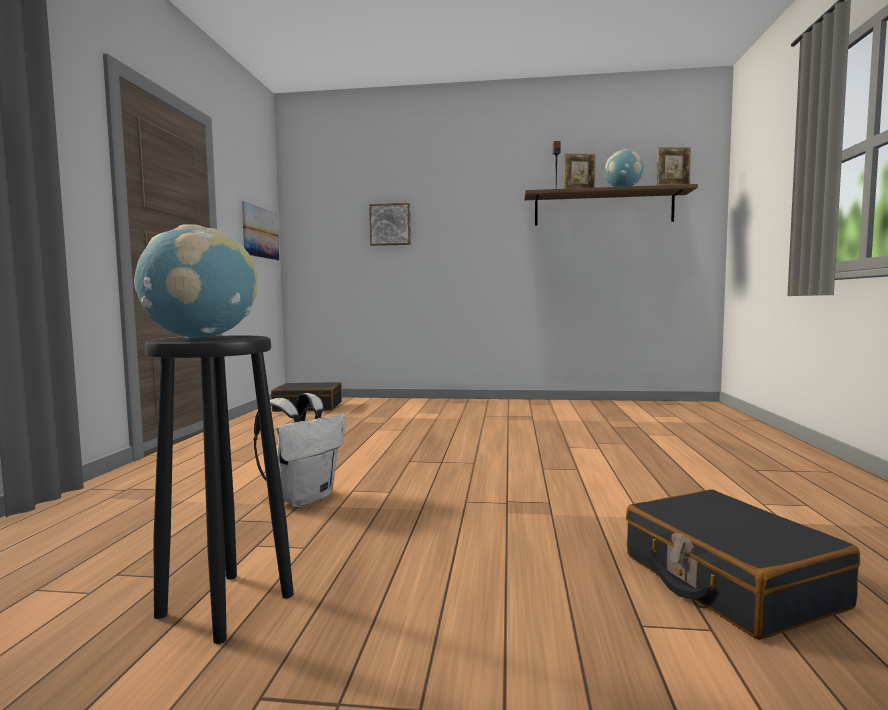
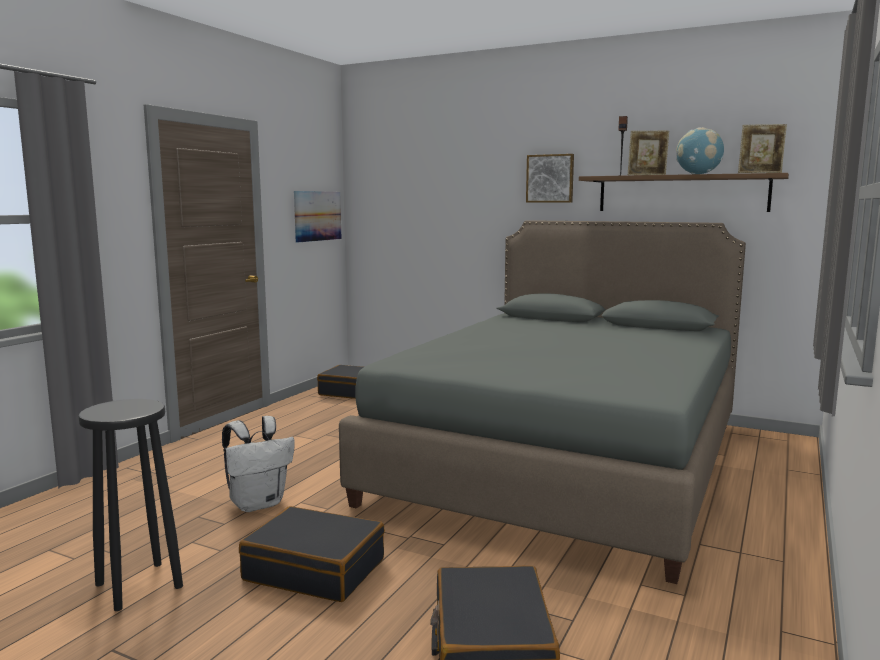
camera: 20 degrees right, 5 degrees up
globe [134,224,257,339] -> none
picture [369,203,411,246] -> picture moved to [526,154,574,203]
none -> black suitcase [239,506,385,602]
none -> grey bed [339,220,746,584]

